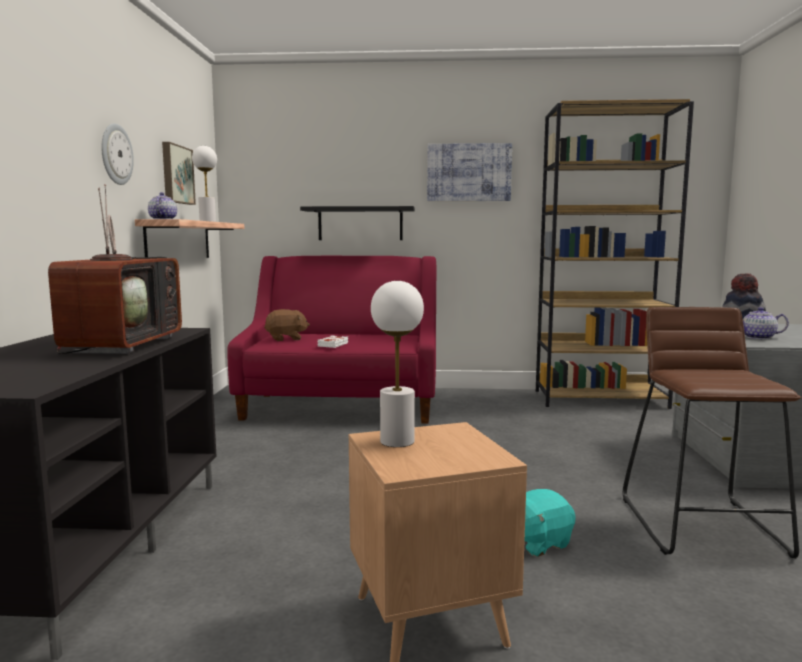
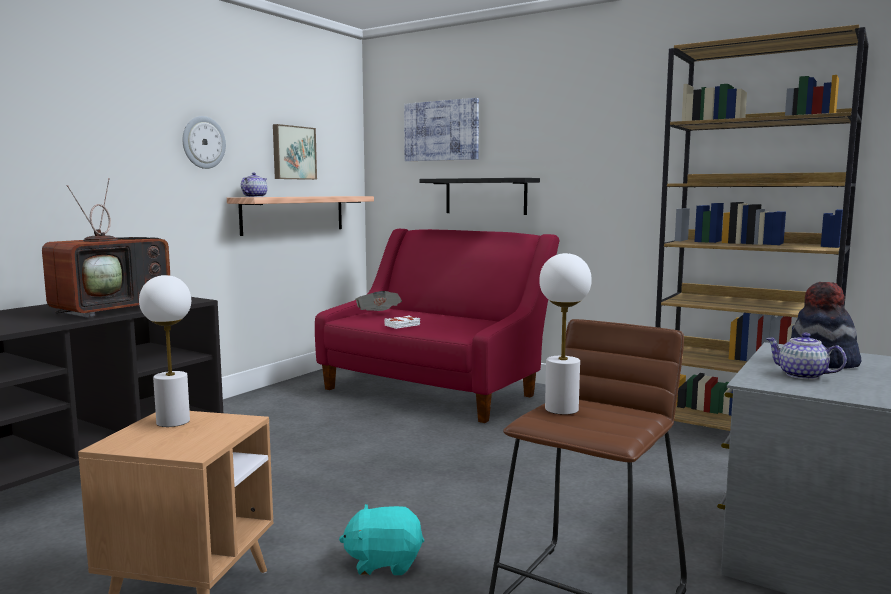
camera: 30 degrees right, 0 degrees up
white table lamp [192,146,217,222] -> white table lamp moved to [539,253,592,415]
brown plush toy [264,309,310,341] -> newspaper [355,291,402,311]
picture [427,143,512,201] -> picture moved to [404,98,479,161]

